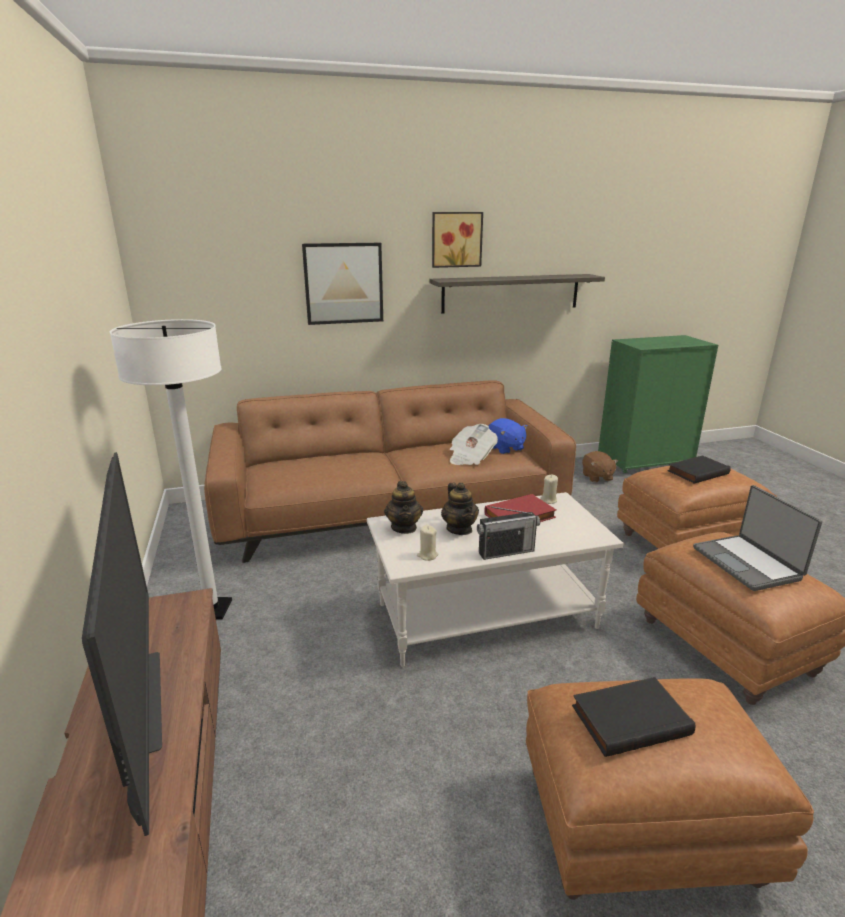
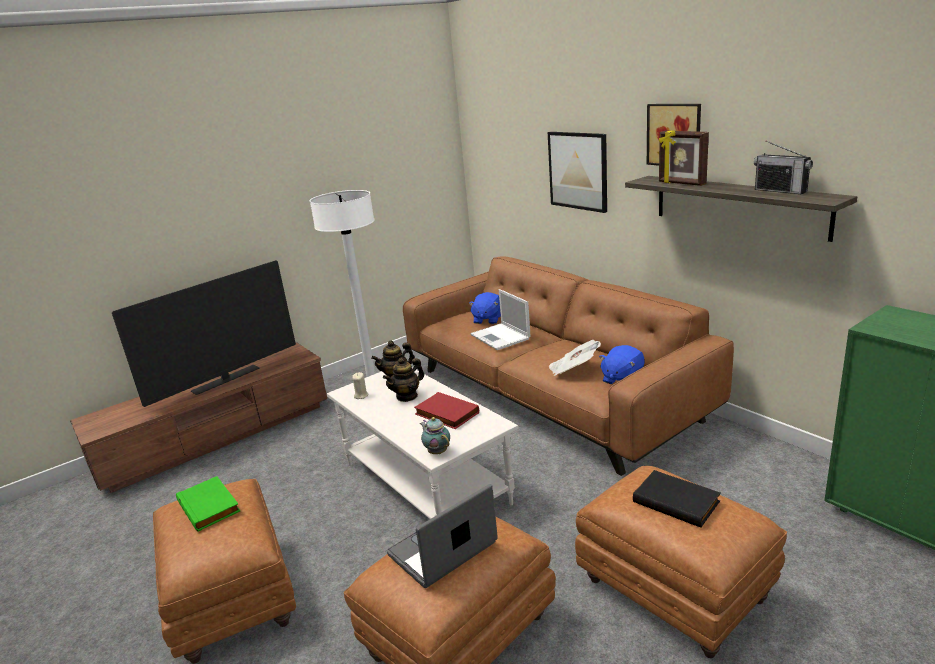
camera: 70 degrees right, 0 degrees up
radio [477,506,540,560] -> radio moved to [754,141,813,194]
beige candle [540,474,558,504] -> none
black book [572,677,695,757] -> green book [176,476,240,532]
brown plush toy [582,451,618,482] -> none
none -> teapot [420,417,450,454]
none -> blue plush toy [468,292,501,324]
none -> laptop [470,289,531,350]
none -> picture frame [659,130,709,186]

